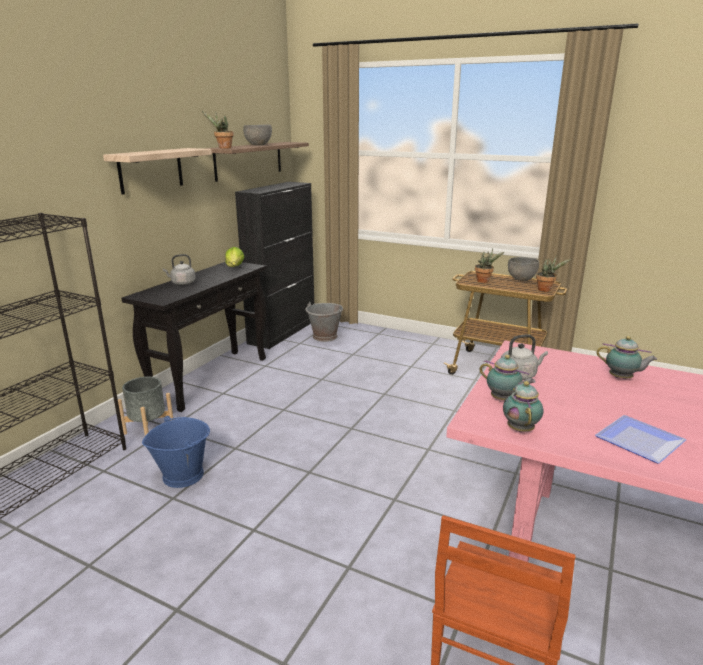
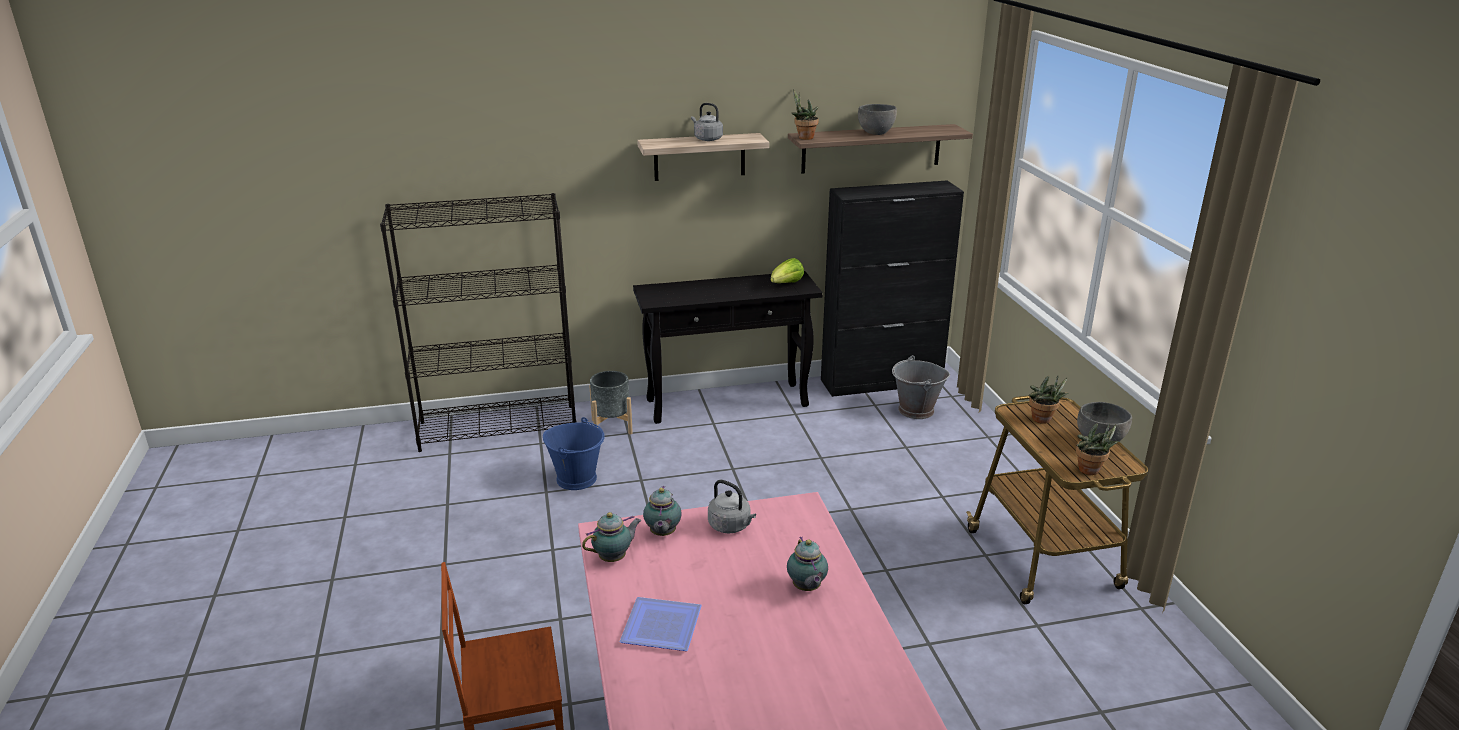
camera: 50 degrees right, 5 degrees up
grey kettle [163,254,196,285] -> grey kettle moved to [691,103,723,141]

